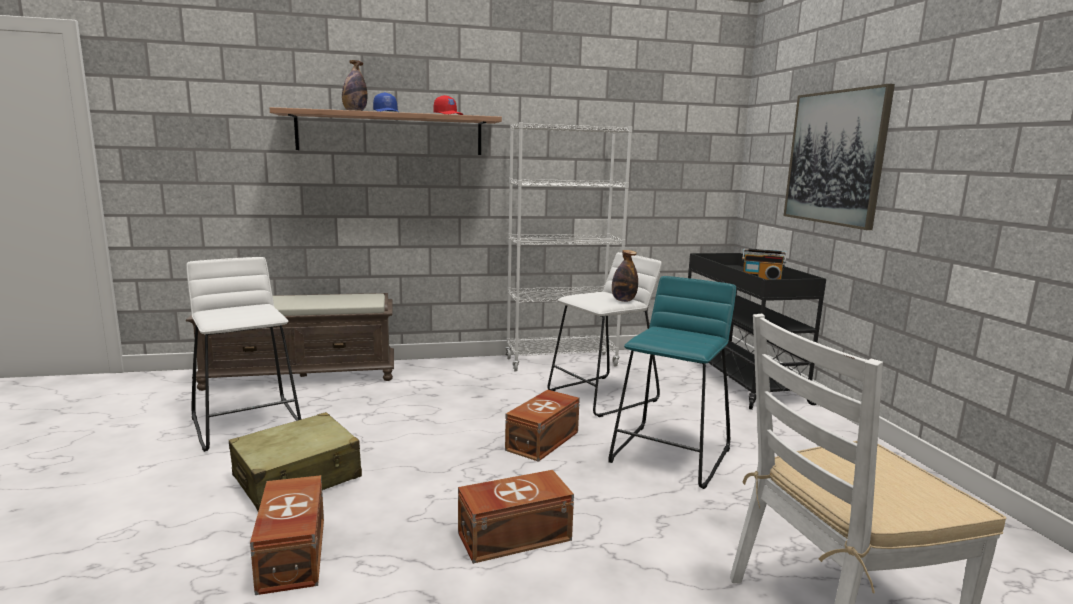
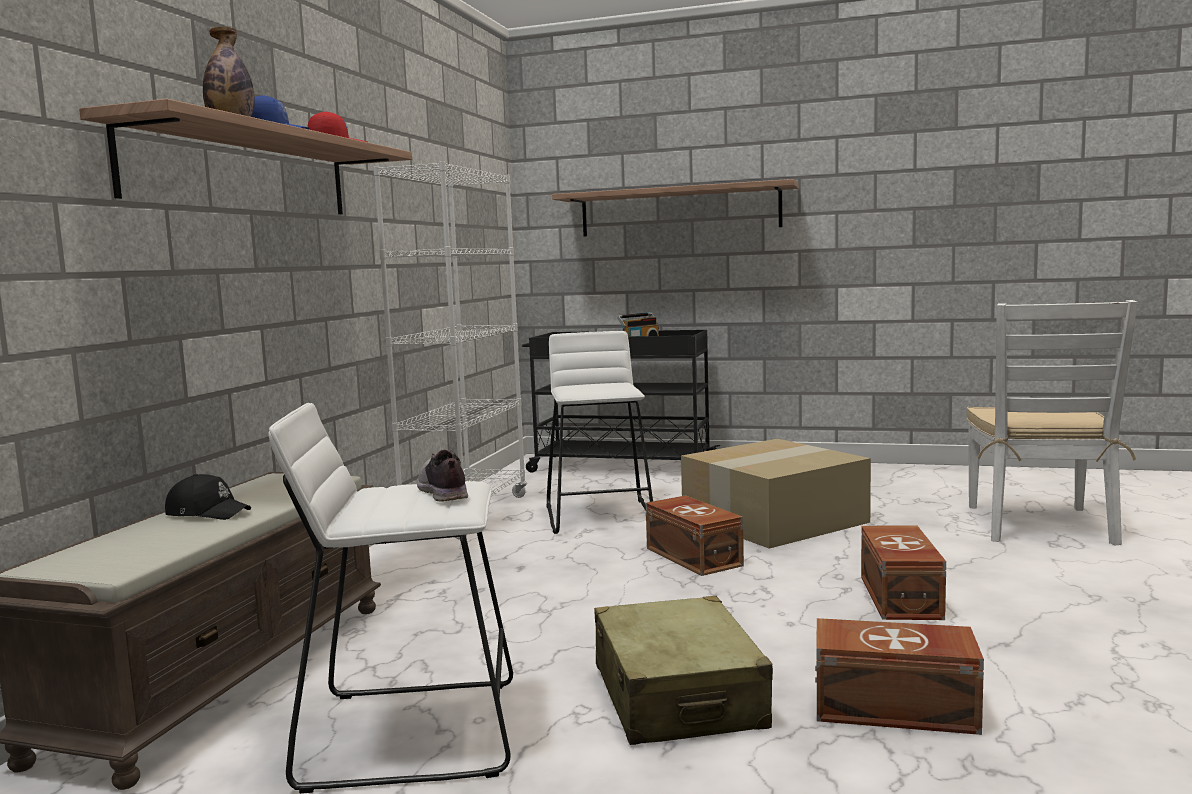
camera: 60 degrees left, 5 degrees down
turquoise stool [608,276,736,489] -> cardboard box [681,439,871,549]
bottle [612,250,638,302] -> none
picture [784,84,895,230] -> shelf [552,179,798,236]
none -> black cap [165,474,251,520]
none -> shoe [417,450,468,502]

